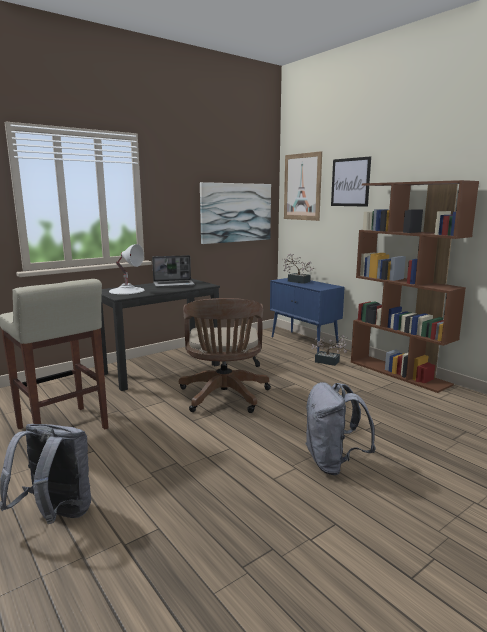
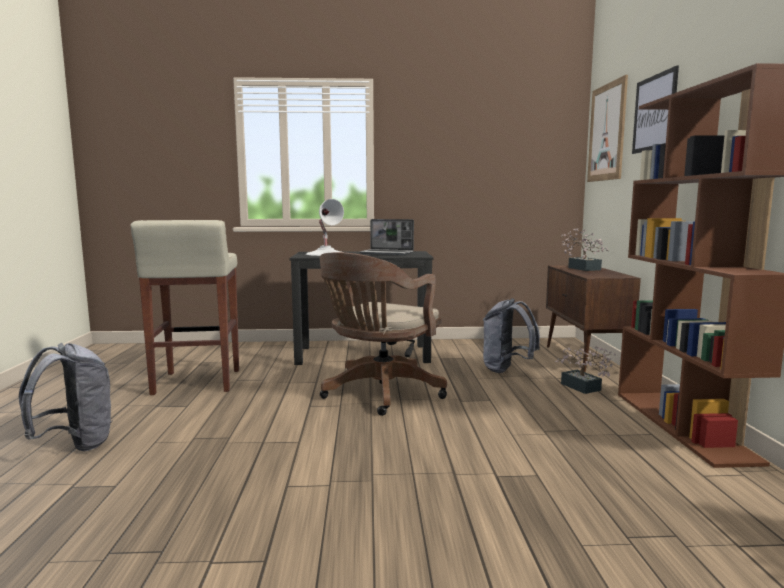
camera: 35 degrees right, 5 degrees down
picture [200,182,271,244] -> none
blue cabinet [270,278,345,353] -> brown cabinet [546,265,641,373]
grey backpack [305,382,376,475] -> grey backpack moved to [483,298,540,373]

